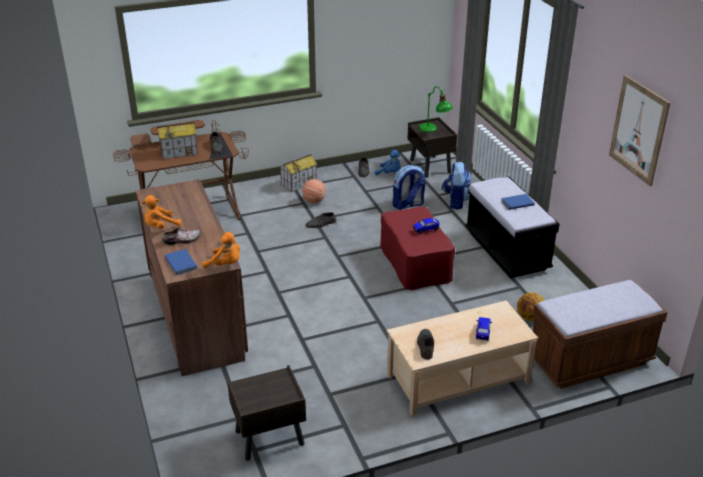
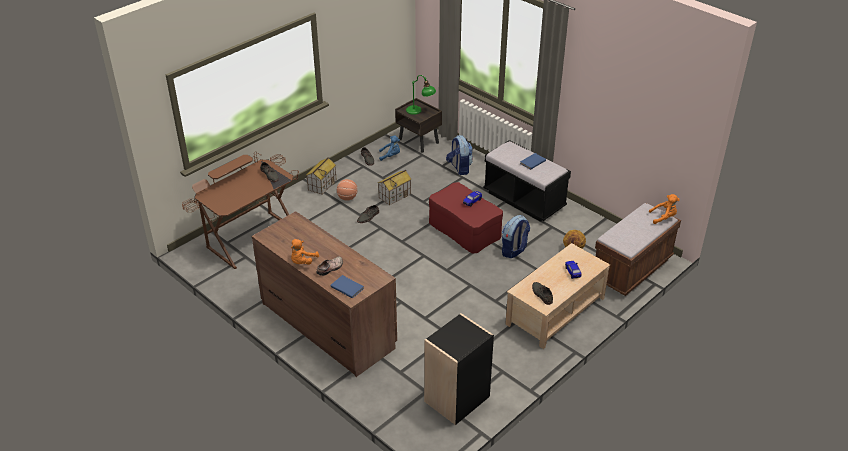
camera: 25 degrees left, 5 degrees up
toy house [157,122,198,159] -> toy house moved to [378,170,411,205]
orange plush toy [202,232,240,268] -> orange plush toy moved to [649,194,680,224]
brown nightstand [227,365,306,461] -> black bookcase [424,313,494,425]
backpack [393,165,426,210] -> backpack moved to [502,215,530,258]
picture [609,75,670,186] -> none

